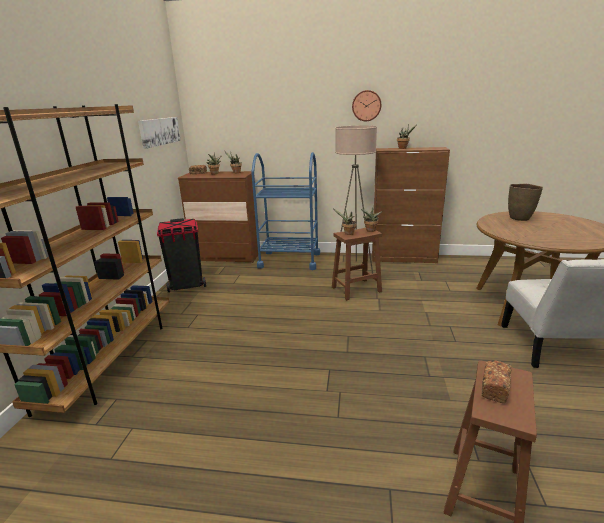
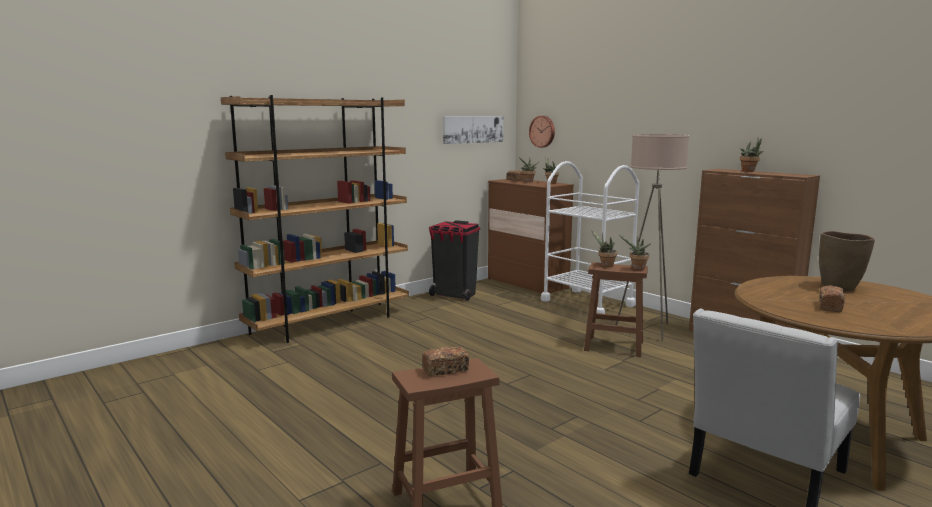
camera: 40 degrees right, 10 degrees down
blue cart [251,152,320,270] -> white cart [541,161,640,314]
wall clock [352,90,381,121] -> wall clock moved to [529,116,555,148]
none -> bread [819,285,845,312]

